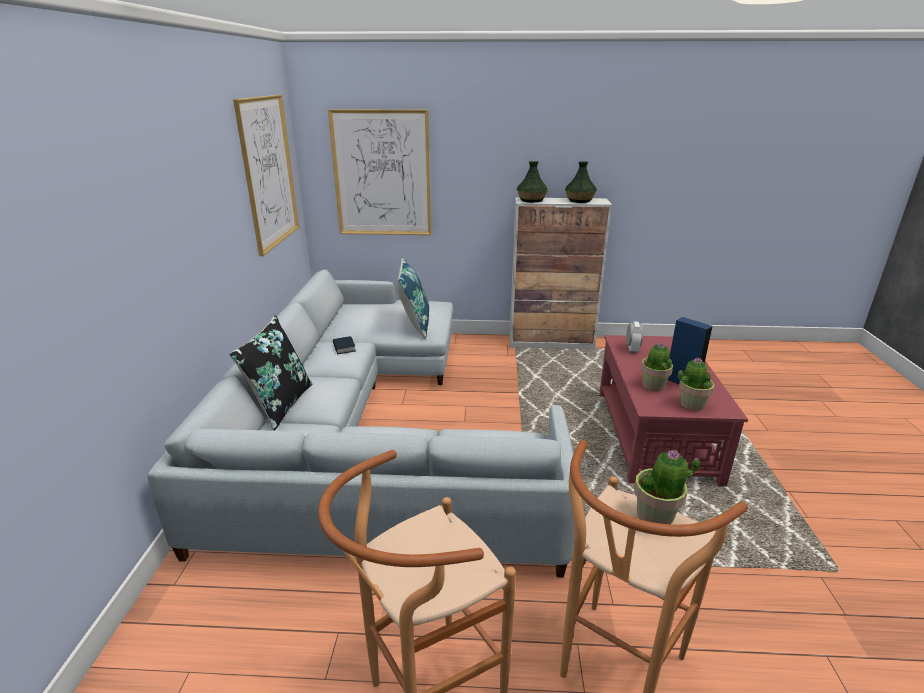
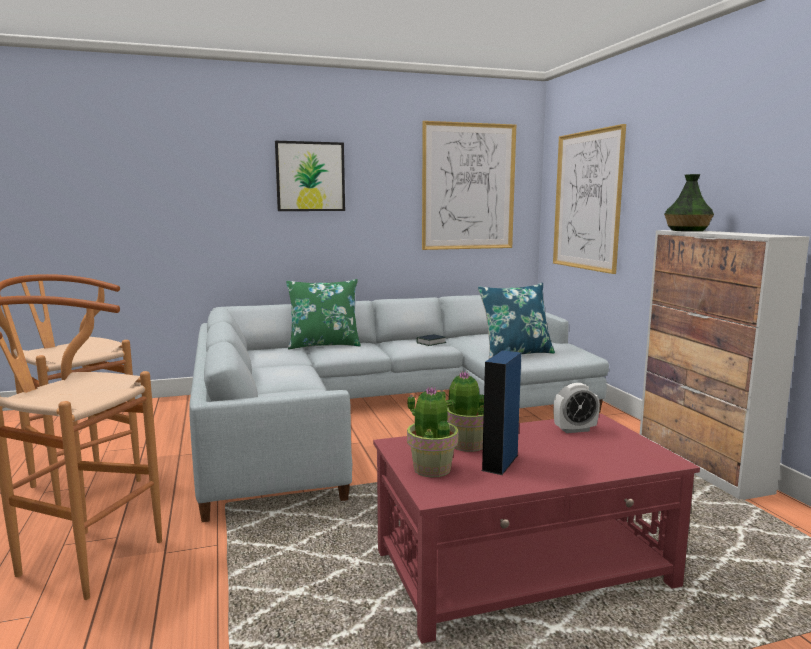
camera: 70 degrees right, 15 degrees down
black pillow [229,315,313,430] -> green pillow [286,279,361,349]
vase [565,161,597,203] -> none
potted plant [634,449,701,524] -> none
none -> picture [275,141,345,211]

